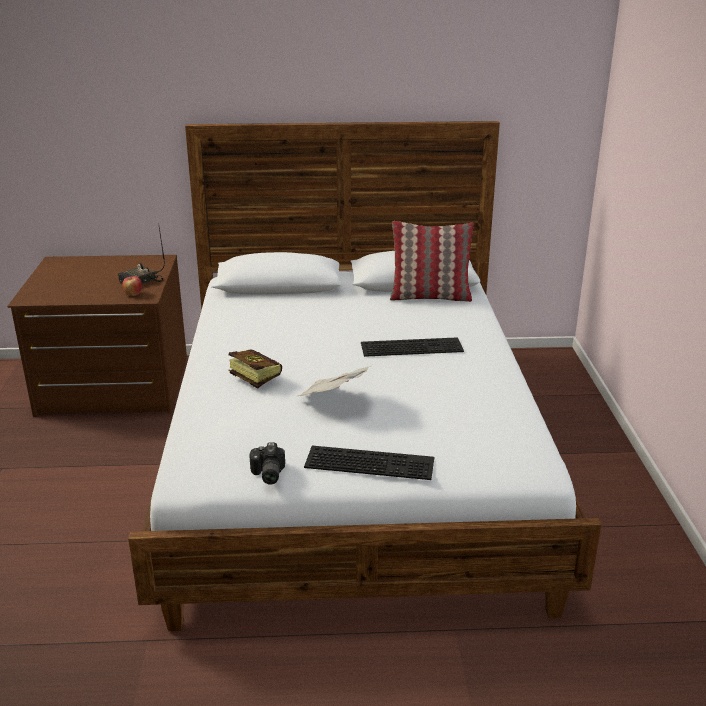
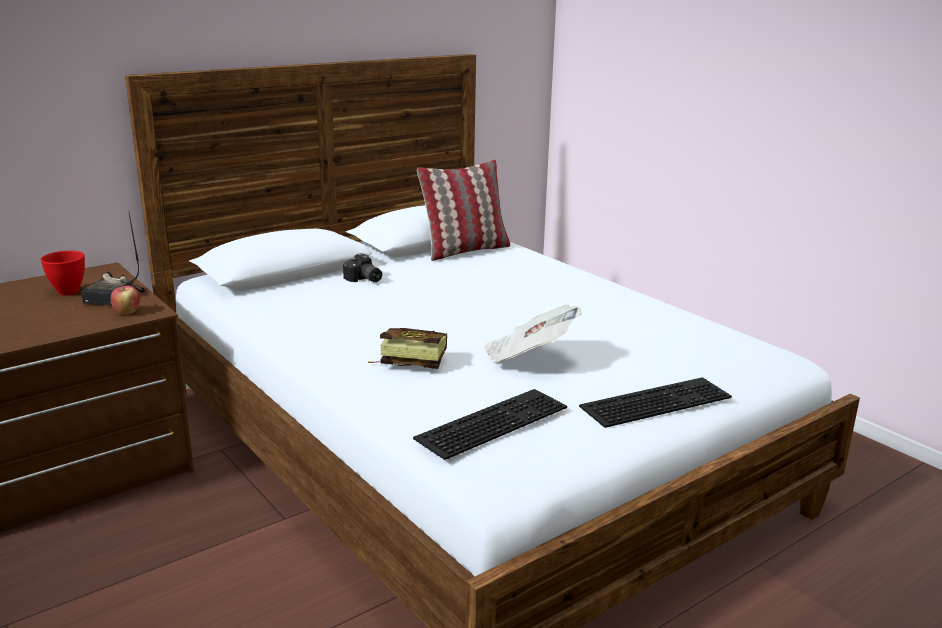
camera: 35 degrees left, 5 degrees down
camera [250,442,285,485] -> camera moved to [343,253,382,282]
keyboard [361,337,464,357] -> keyboard moved to [413,389,567,460]
none -> red bowl [41,251,85,296]

